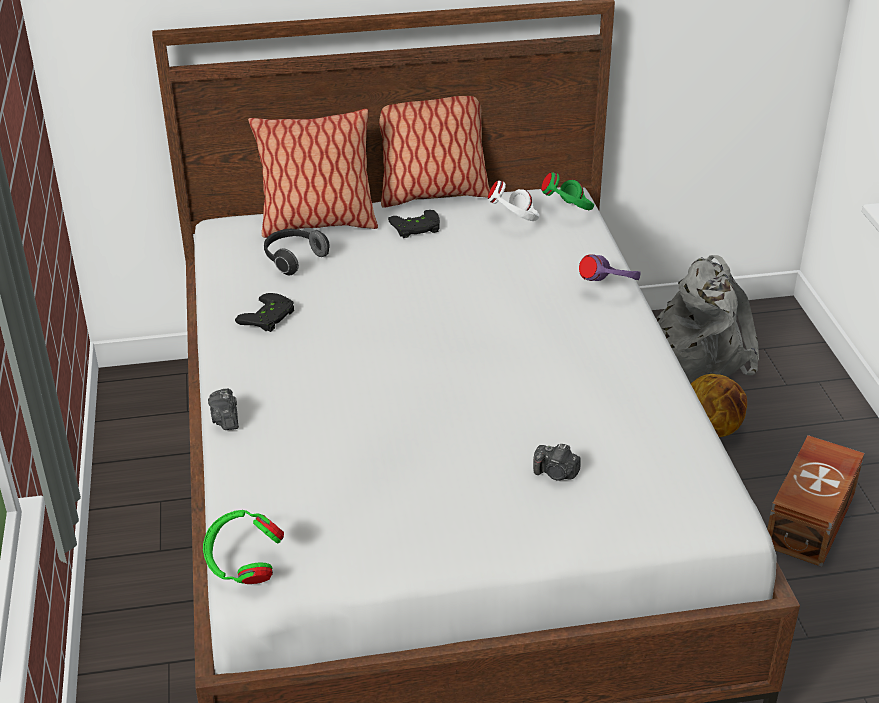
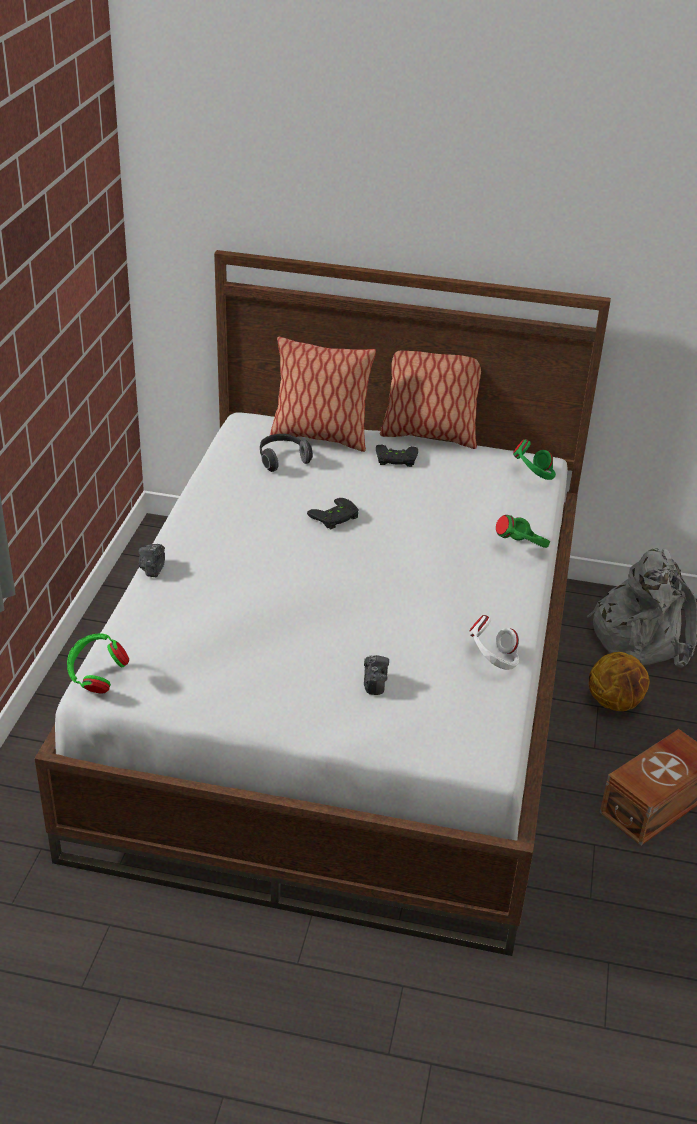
camera: 20 degrees right, 0 degrees up
black game controller [235,293,294,332] -> black game controller moved to [307,498,359,529]
white headphones [488,180,539,221] -> white headphones moved to [469,615,519,670]
camera [533,444,581,481] -> camera turned 135 degrees counterclockwise [364,655,389,695]
purple headphones [579,255,641,281] -> green headphones [496,515,550,548]

